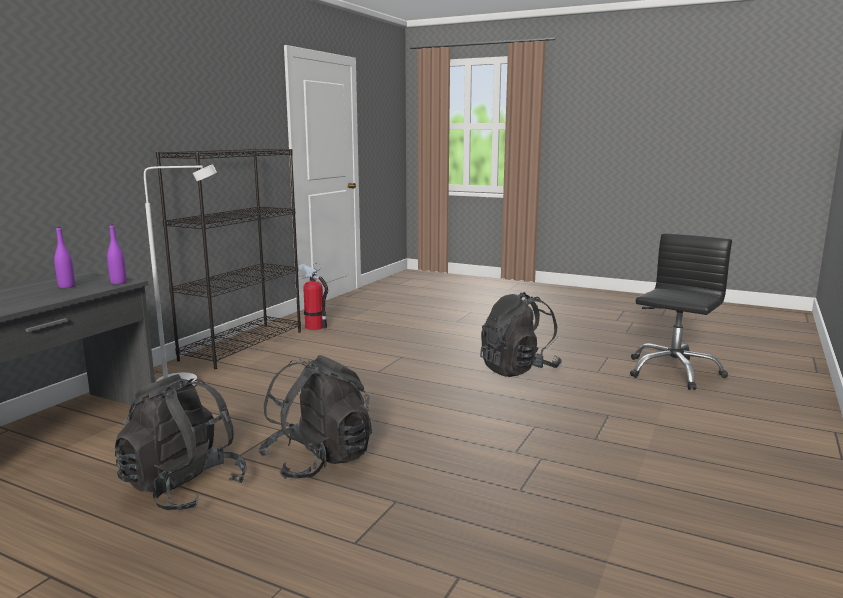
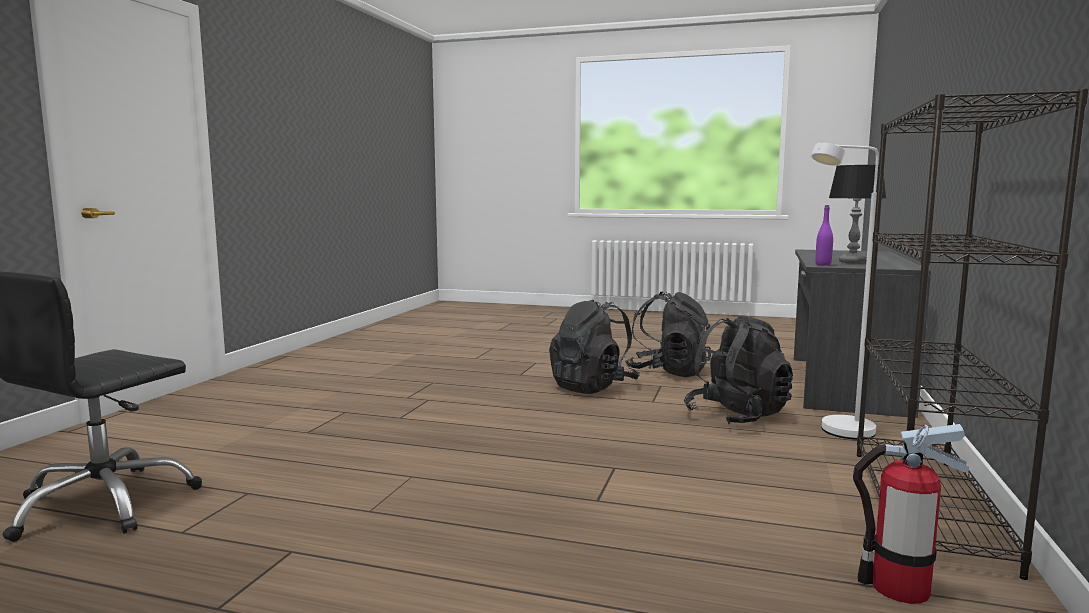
camera: 170 degrees right, 5 degrees down
purple bottle [54,226,75,288] -> table lamp [829,165,886,263]
black backpack [480,292,562,377] -> black backpack moved to [684,316,793,424]

